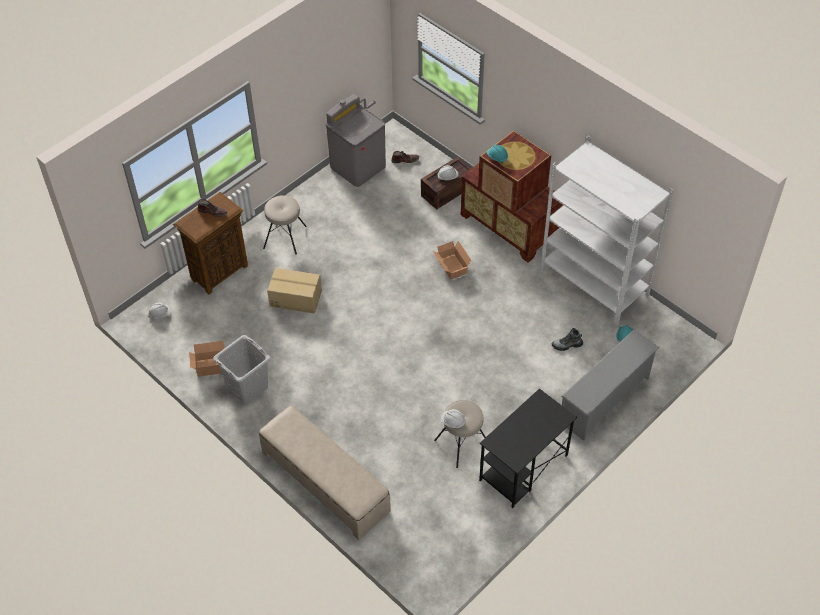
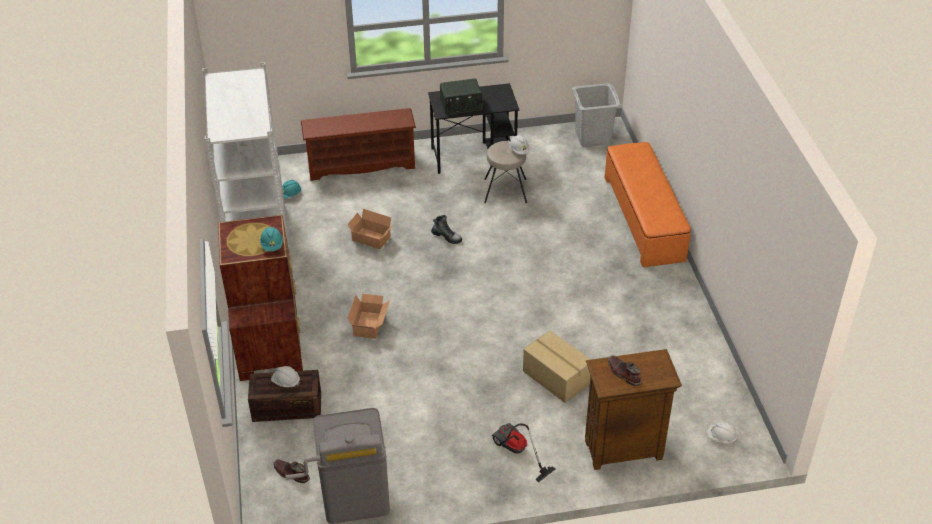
camera: 145 degrees left, 10 degrees down
cardboard box [189,341,225,377] -> cardboard box moved to [347,209,393,249]
grey laundry basket [213,335,271,404] -> grey laundry basket moved to [572,83,621,147]
beige bench [259,406,391,540] -> orange bench [605,142,691,267]
beige stool [263,195,307,254] -> vacuum cleaner [492,423,555,483]
boot [552,328,583,351] -> boot moved to [431,215,462,244]
grey shoe rack [561,330,659,441] -> brown shoe rack [301,108,416,181]
none -> radio [440,78,482,115]

